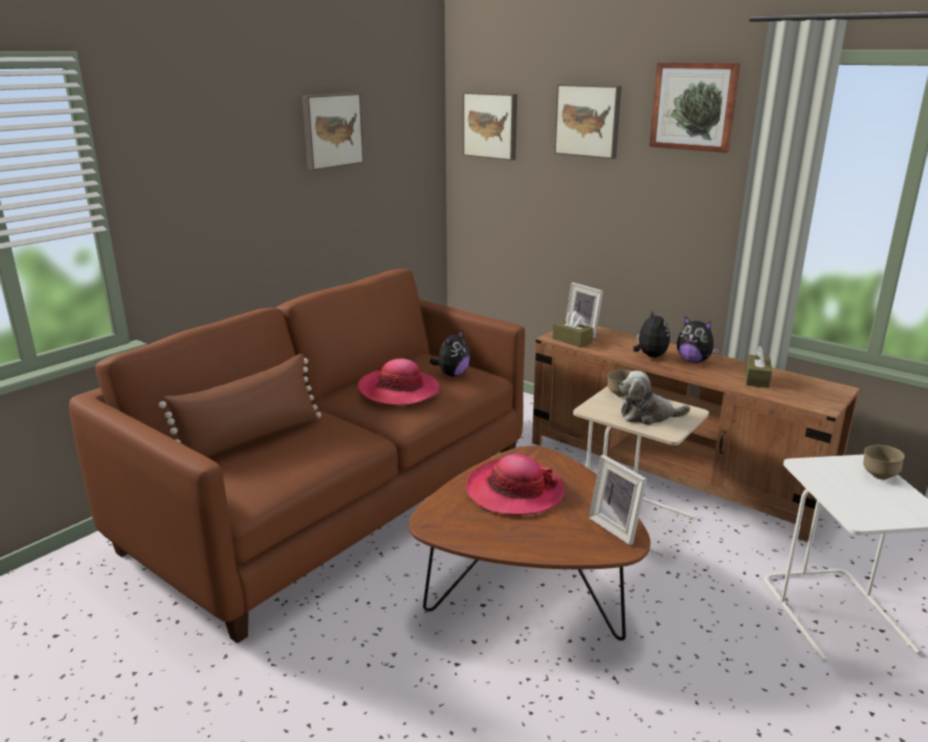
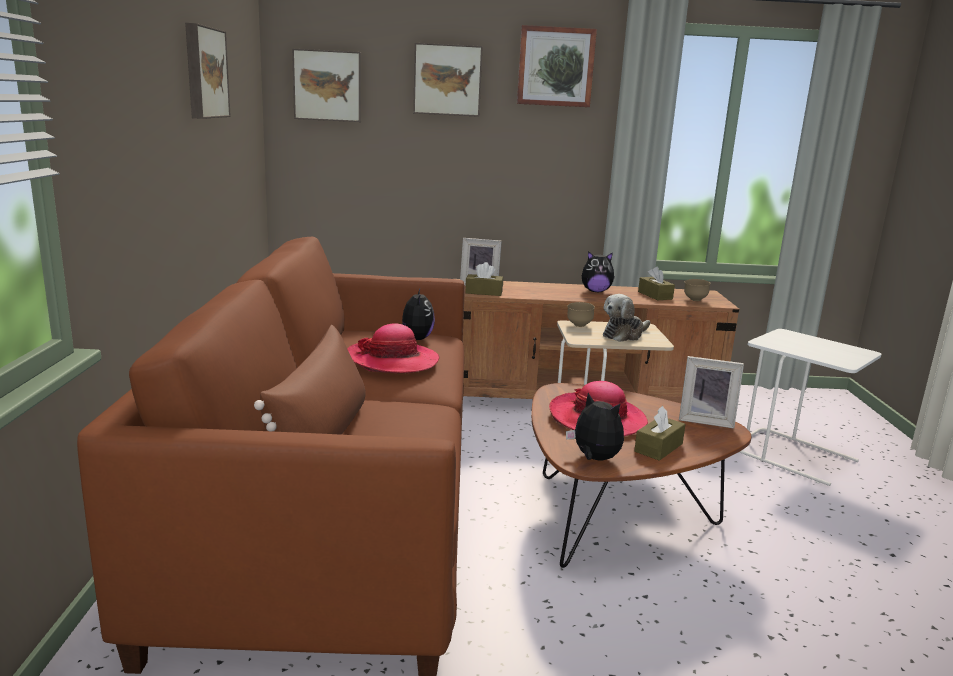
camera: 40 degrees left, 5 degrees down
plush toy [633,310,670,357] -> plush toy moved to [566,393,624,461]
brown bowl [863,445,905,480] -> brown bowl moved to [684,279,710,301]
none -> brown tissue box [634,406,686,461]

